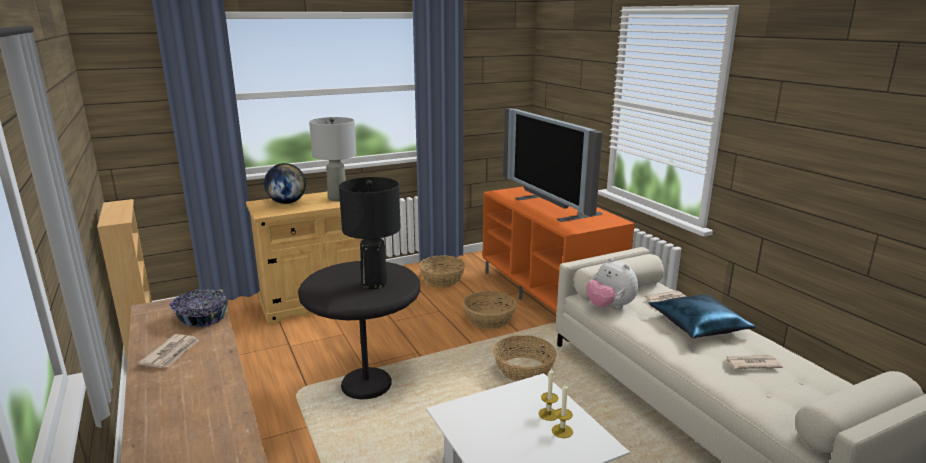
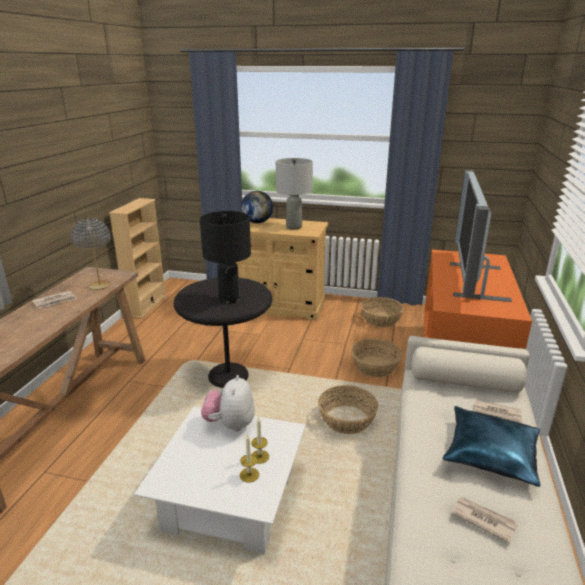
camera: 40 degrees right, 5 degrees up
bowl [169,289,229,327] -> grey table lamp [71,218,111,290]
plush toy [586,258,638,309] -> plush toy moved to [201,375,255,431]

